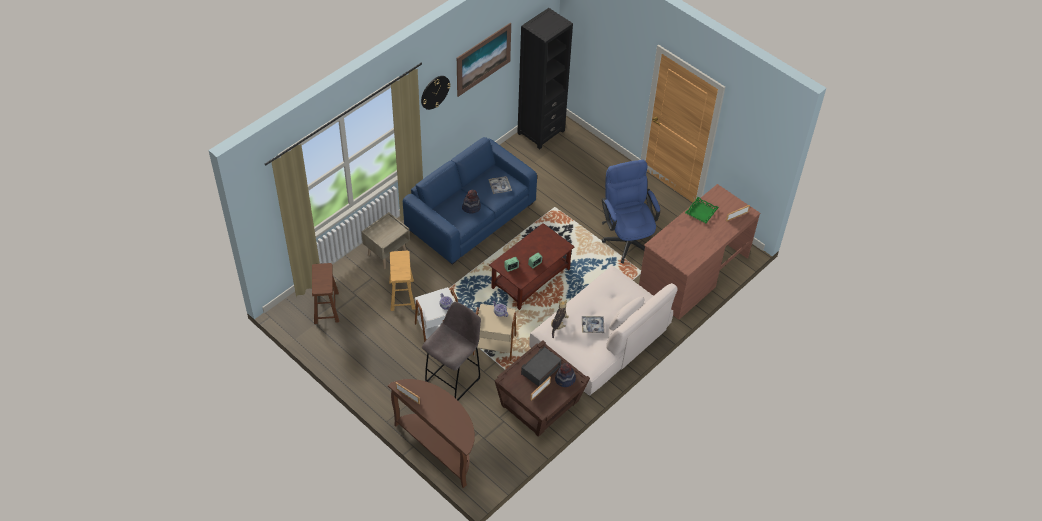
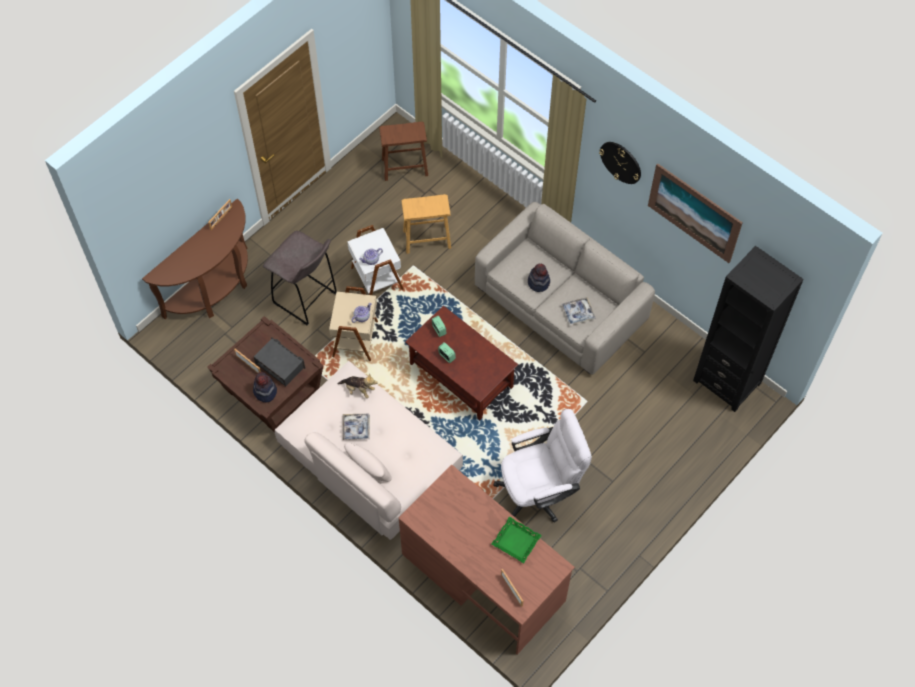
camera: 90 degrees right, 10 degrees up
beige nightstand [361,212,410,269] -> none
blue sofa [403,137,537,265] -> beige sofa [475,202,655,375]
blue office chair [602,160,660,264] -> white office chair [493,409,592,523]

